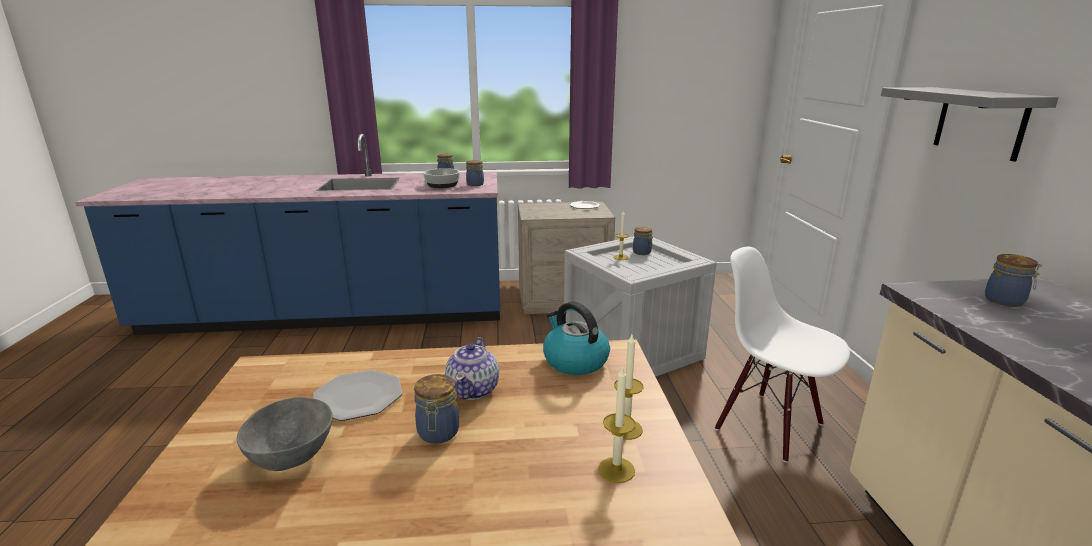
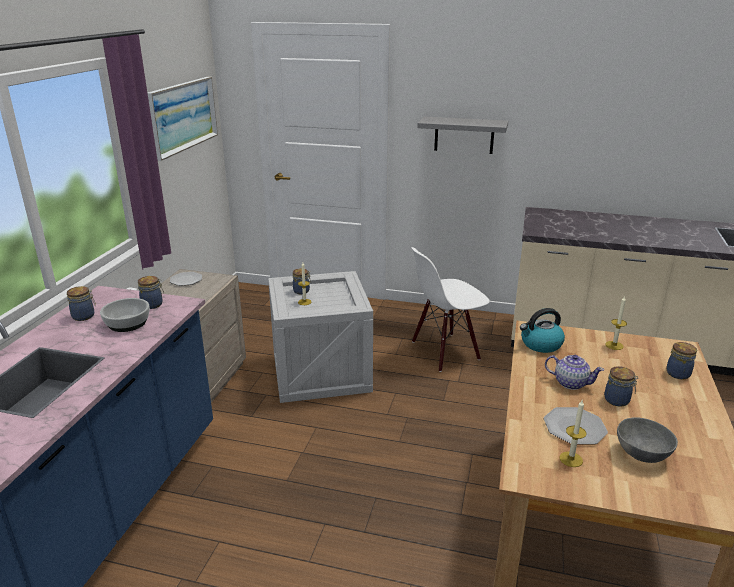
camera: 70 degrees left, 5 degrees up
candle [598,366,636,483] -> candle moved to [559,400,587,467]
jar [985,254,1042,307] -> jar moved to [666,342,697,379]
none -> picture [148,77,218,161]

